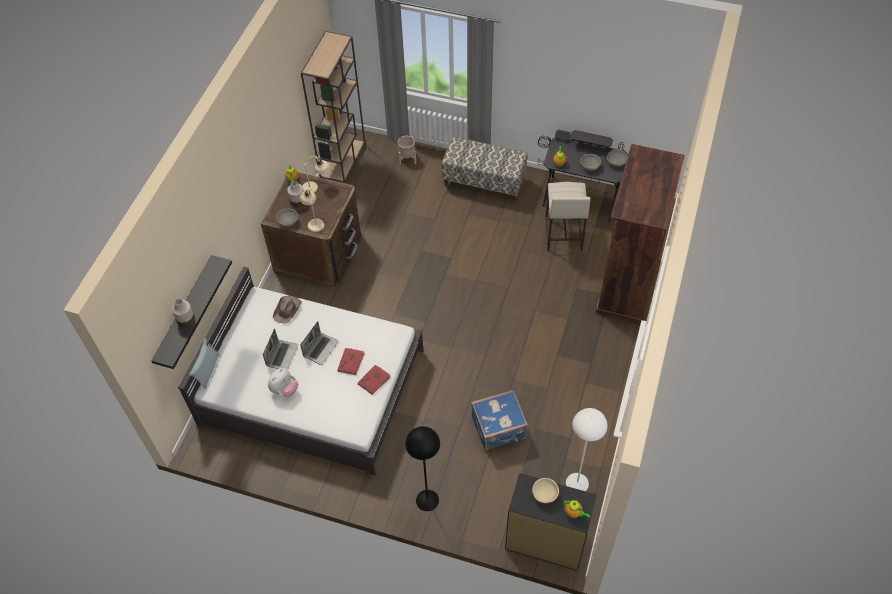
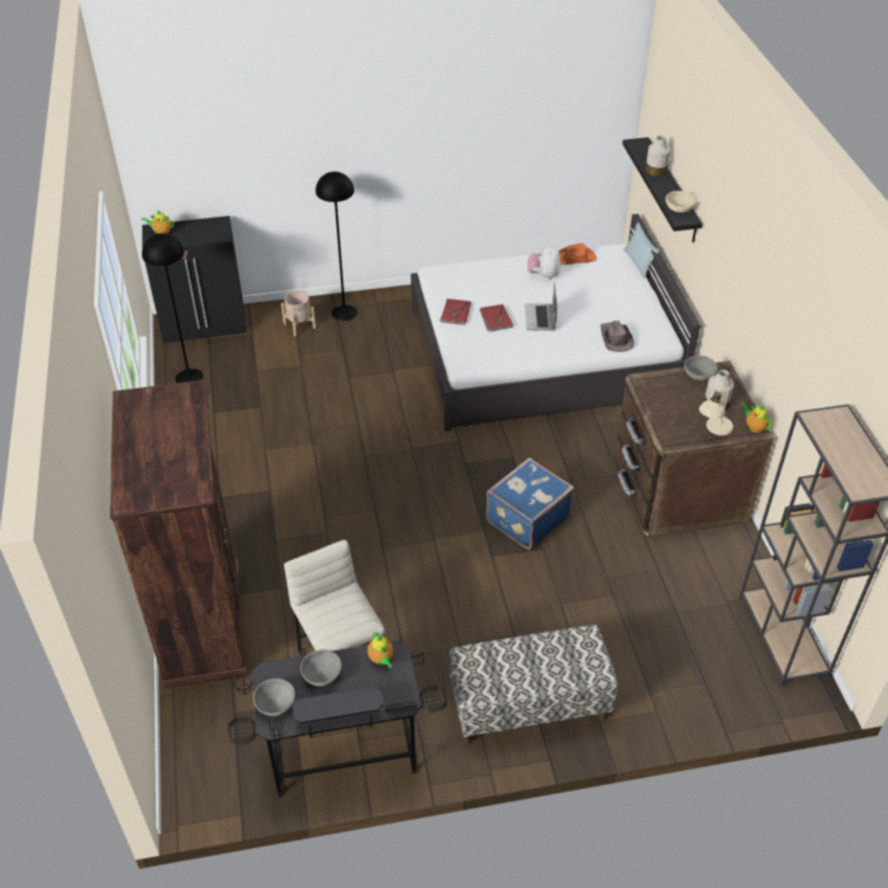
camera: 150 degrees right, 10 degrees down
laptop [263,328,298,370] -> none
beige table lamp [300,189,324,232] -> none
beige planter [398,136,416,165] -> beige planter moved to [281,291,316,336]
blue suitcase [471,390,528,451] -> blue suitcase moved to [486,458,574,550]
beige bowl [532,478,559,503] -> beige bowl moved to [665,191,697,213]
white floor lamp [566,408,607,491] -> black floor lamp [142,233,204,383]
none -> orange hat [559,243,597,265]

